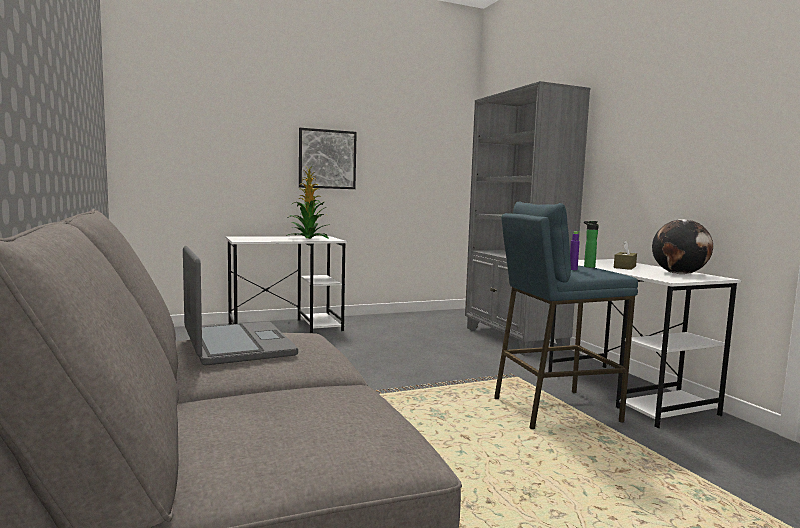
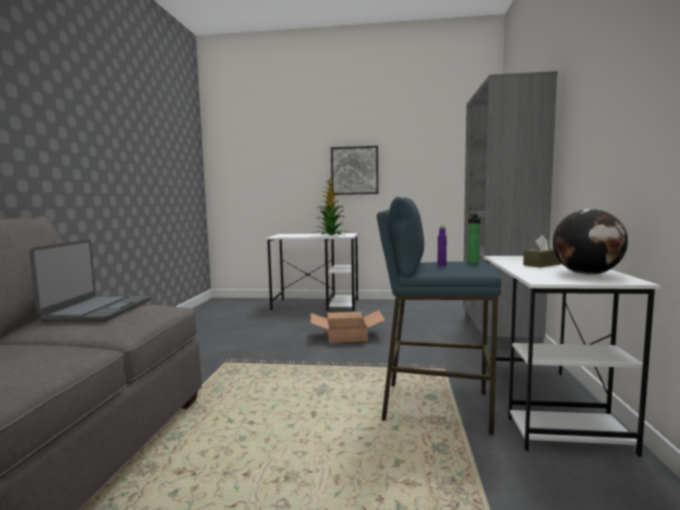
camera: 30 degrees right, 0 degrees up
none -> cardboard box [311,310,385,343]

